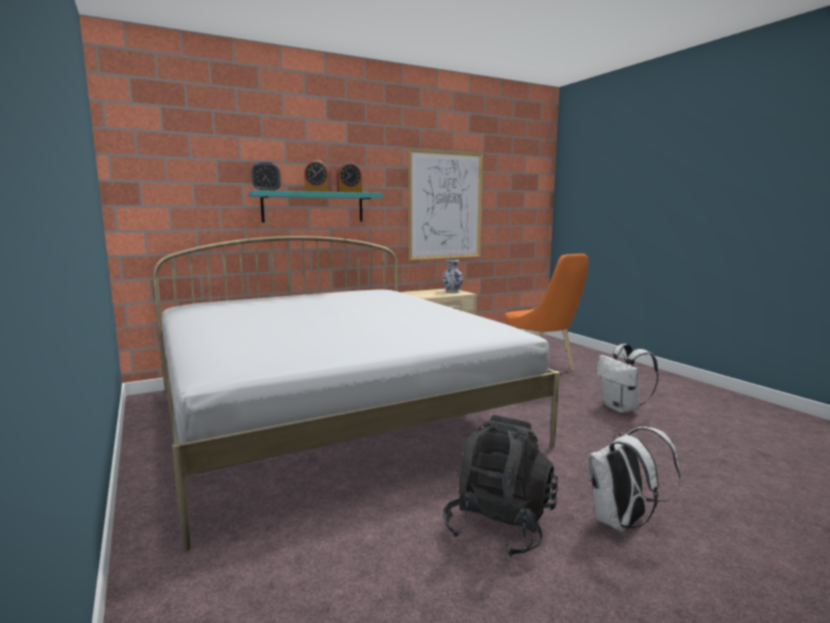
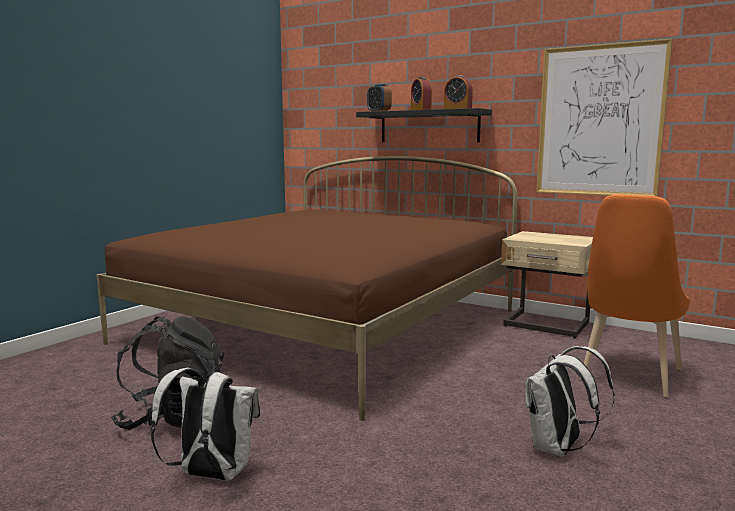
camera: 60 degrees right, 0 degrees up
white bed [153,236,560,551] -> brown bed [97,156,517,421]
turquoise shelf [248,190,383,222] -> black shelf [356,108,492,142]
vase [442,259,464,292] -> none

